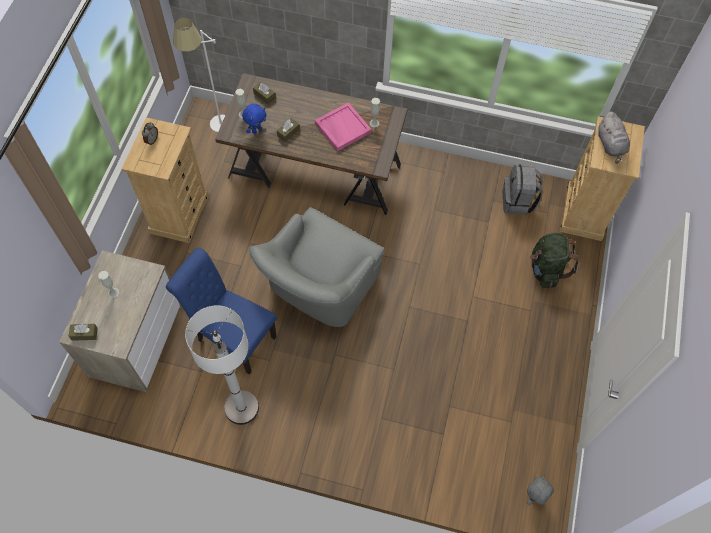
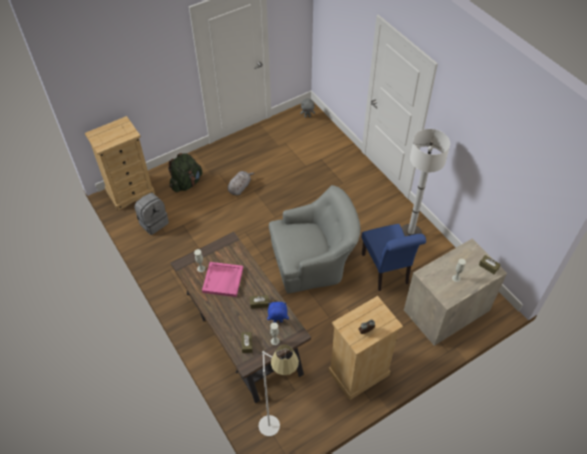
camera: 135 degrees left, 10 degrees down
grey plush toy [598,112,630,164] -> grey plush toy moved to [228,171,255,195]

